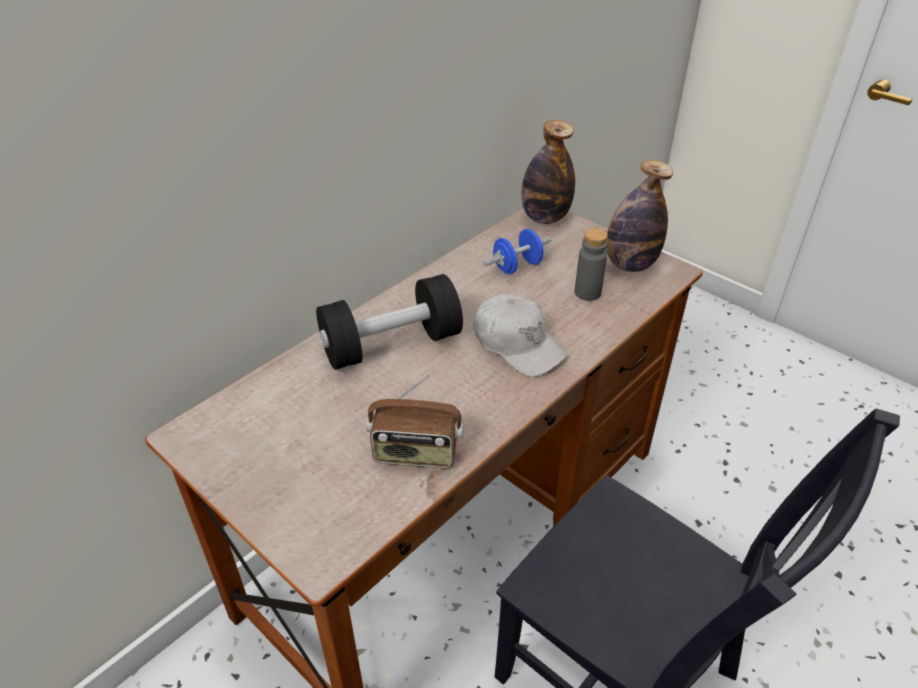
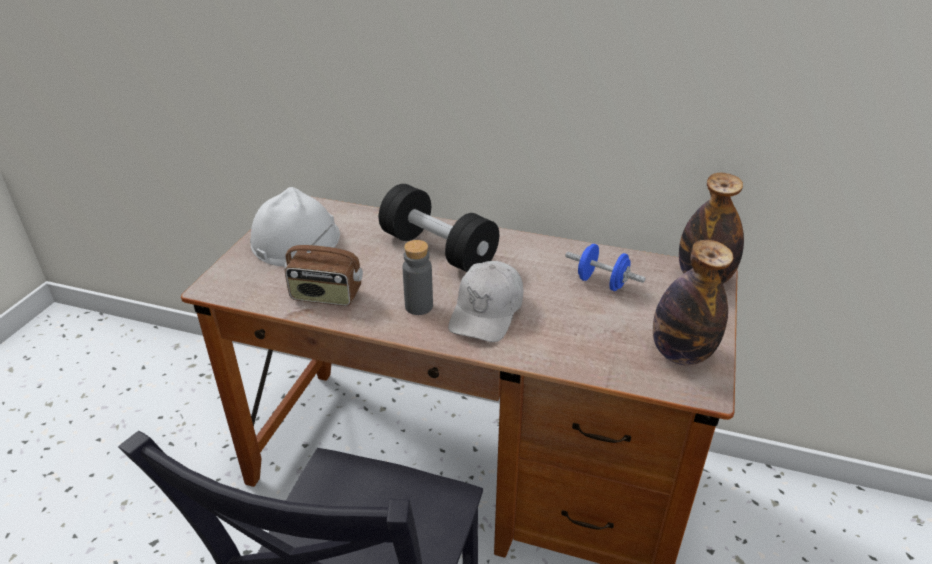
camera: 65 degrees right, 5 degrees down
radio [366,374,464,468] -> radio turned 60 degrees counterclockwise [284,223,363,306]
grey bottle [575,228,608,301] -> grey bottle moved to [402,240,433,315]
none -> white hard hat [250,187,340,266]

